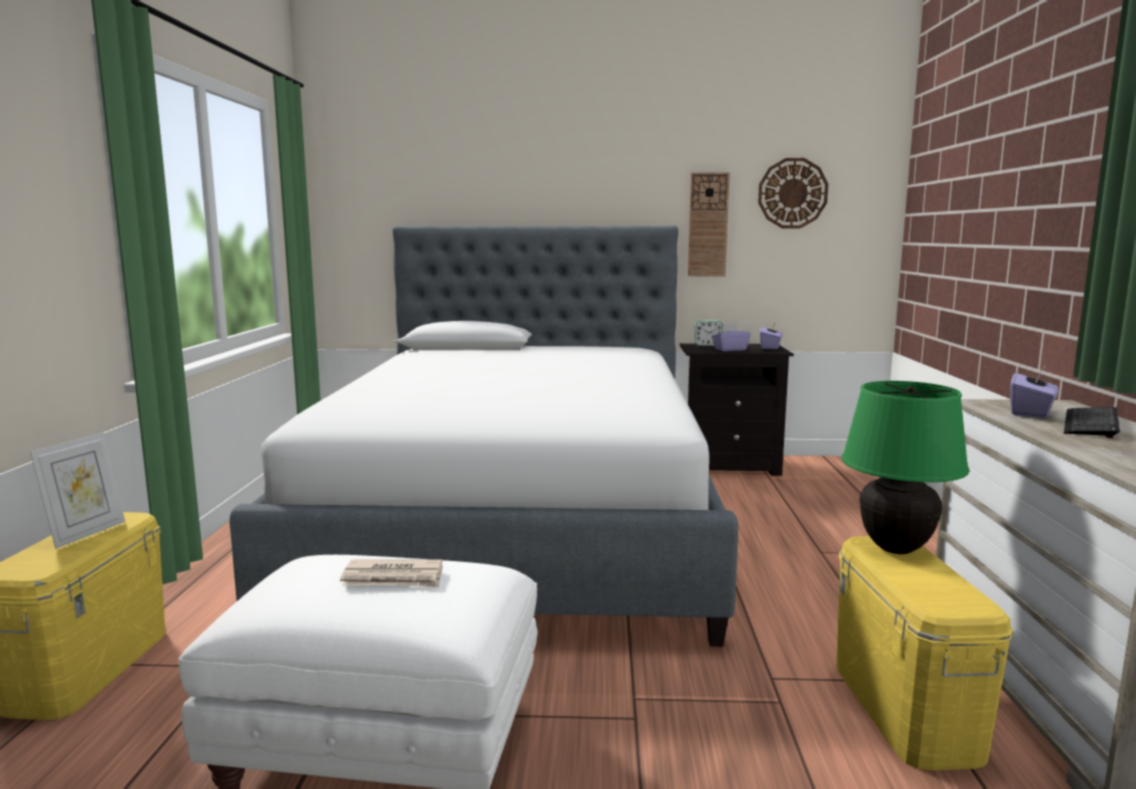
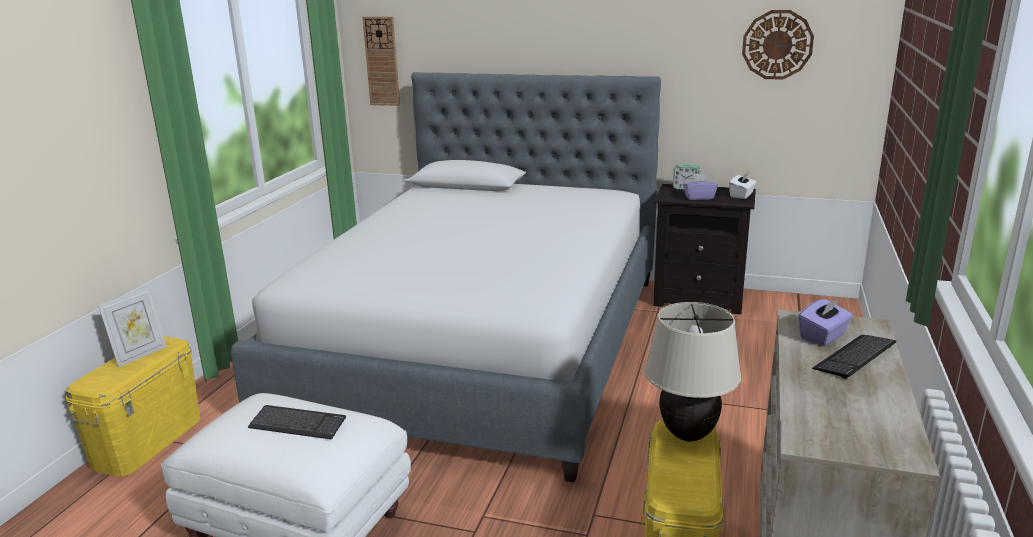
camera: 15 degrees right, 10 degrees up
newspaper [340,559,443,587] -> keyboard [248,405,346,440]
wall clock [688,173,730,276] -> wall clock moved to [362,17,400,106]
purple tissue box [760,322,783,349] -> white tissue box [729,172,756,199]
green table lamp [841,381,969,554] -> beige table lamp [644,302,742,442]

